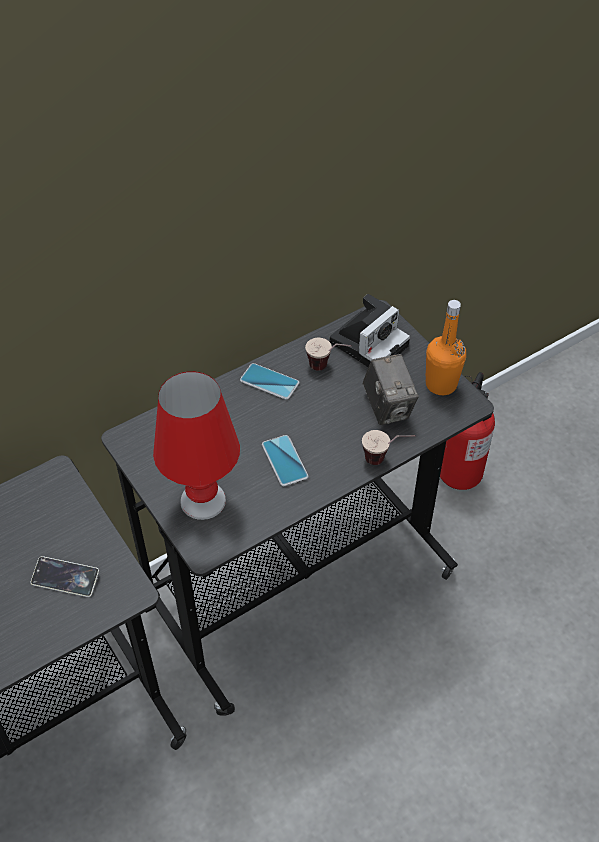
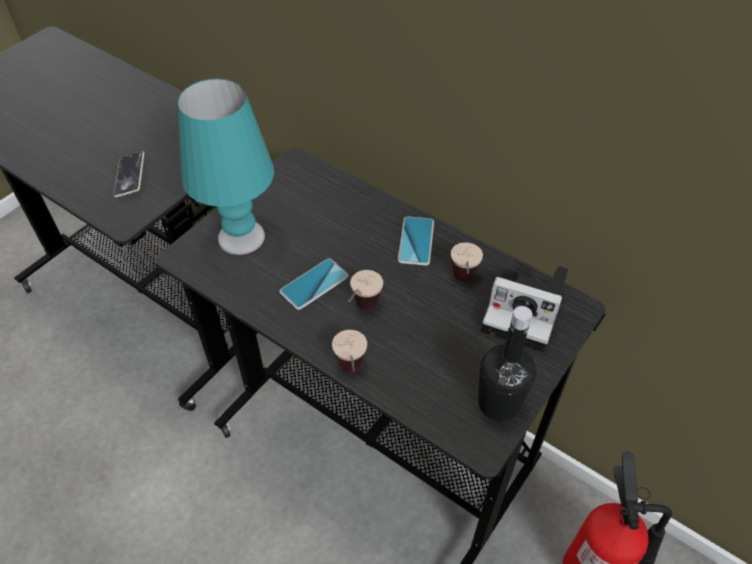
camera: 70 degrees right, 0 degrees up
red table lamp [153,371,240,520] -> turquoise table lamp [178,78,274,255]
camera [363,354,419,425] -> none
orange bottle [425,300,466,395] -> black bottle [478,306,536,421]
none -> cup [349,270,383,310]

